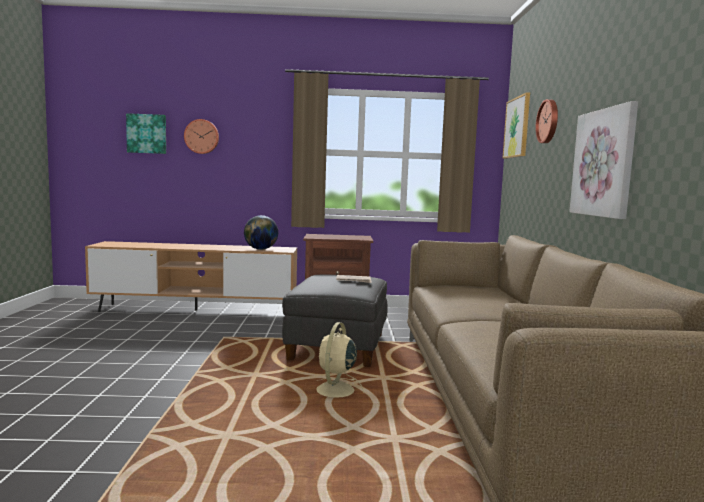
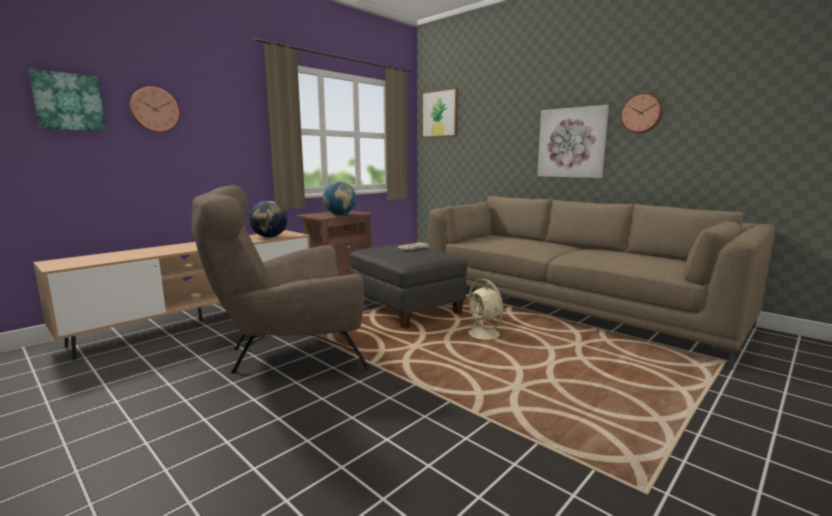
camera: 45 degrees left, 5 degrees up
wall clock [535,99,558,143] -> wall clock moved to [620,92,663,133]
none -> brown armchair [192,186,370,373]
none -> globe [323,182,356,215]

